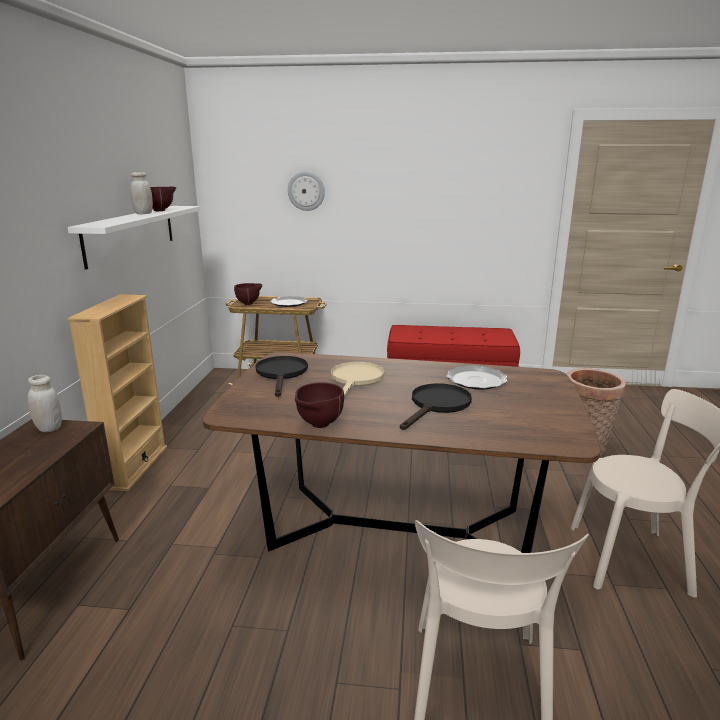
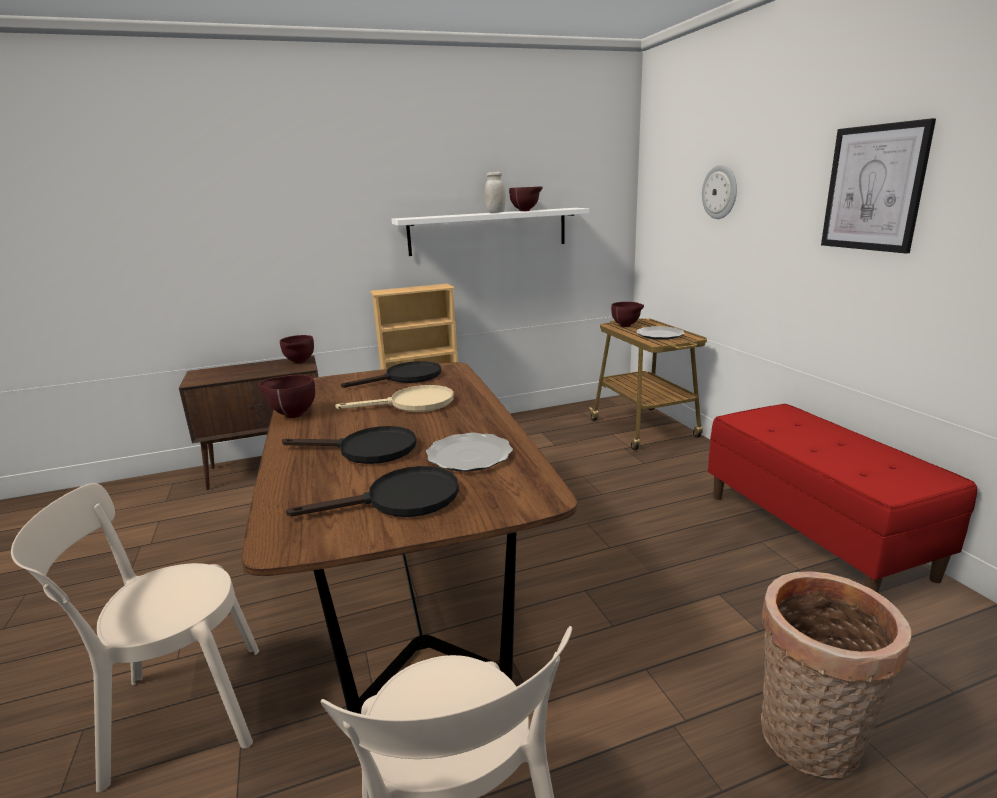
camera: 65 degrees right, 0 degrees up
white jar [28,375,62,432] -> brown bowl [280,335,314,364]
none -> black frying pan [286,466,459,517]
none -> picture [821,118,936,254]

